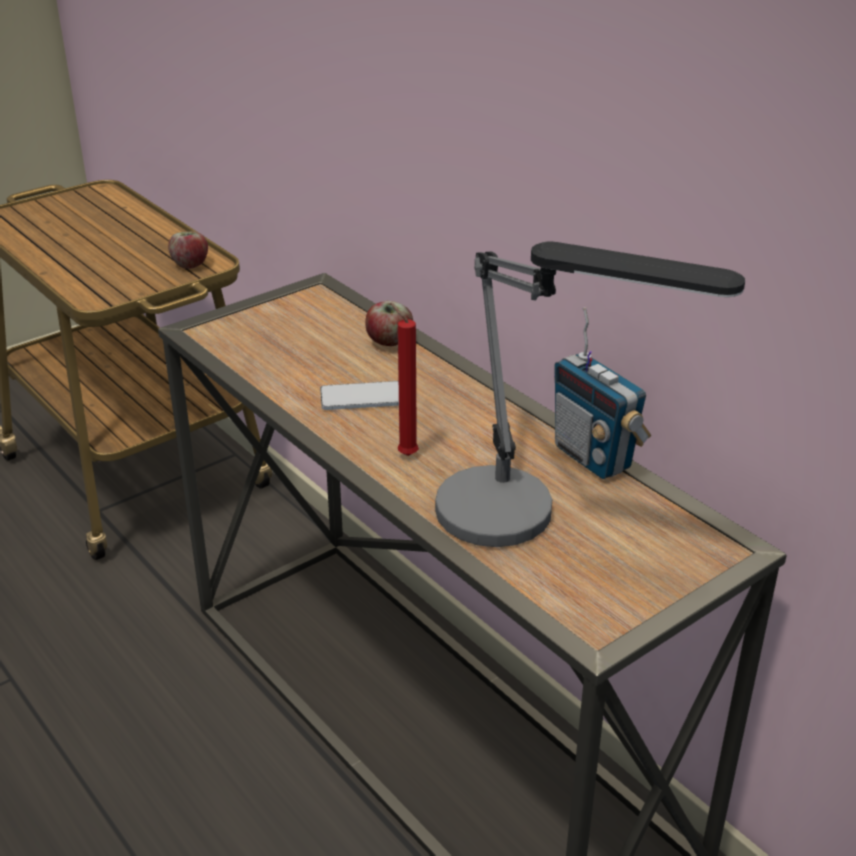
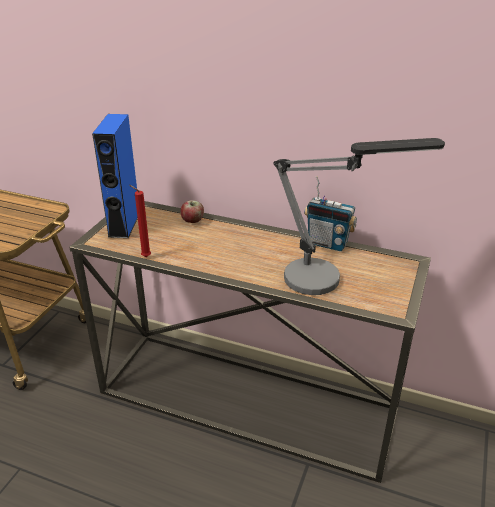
camera: 30 degrees left, 0 degrees up
apple [168,231,208,269] -> none
phone [320,381,399,410] -> none
red candle [390,303,419,456] -> red candle moved to [129,185,151,257]
none -> blue speaker [92,114,138,238]

